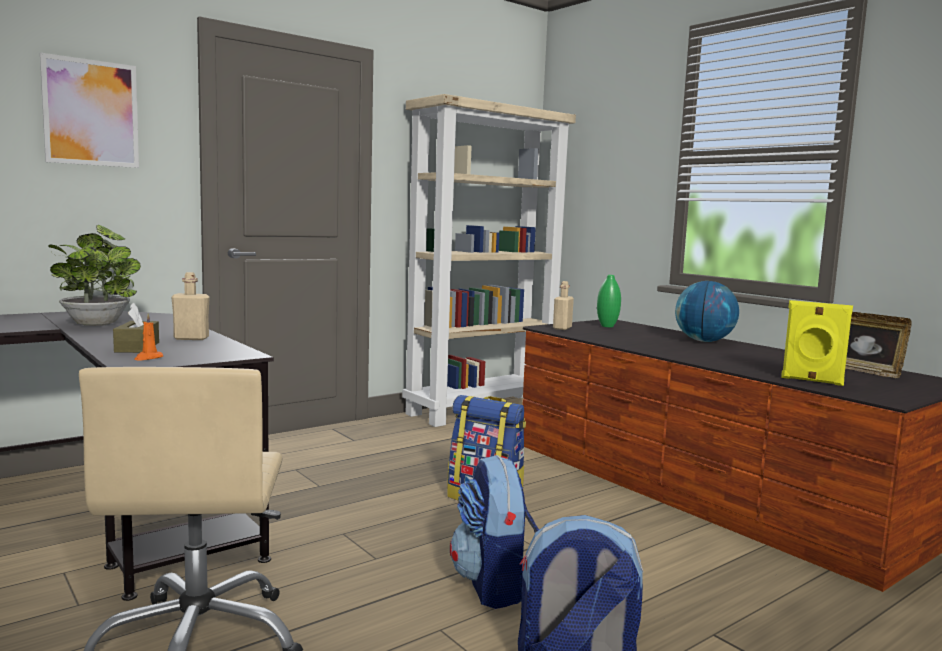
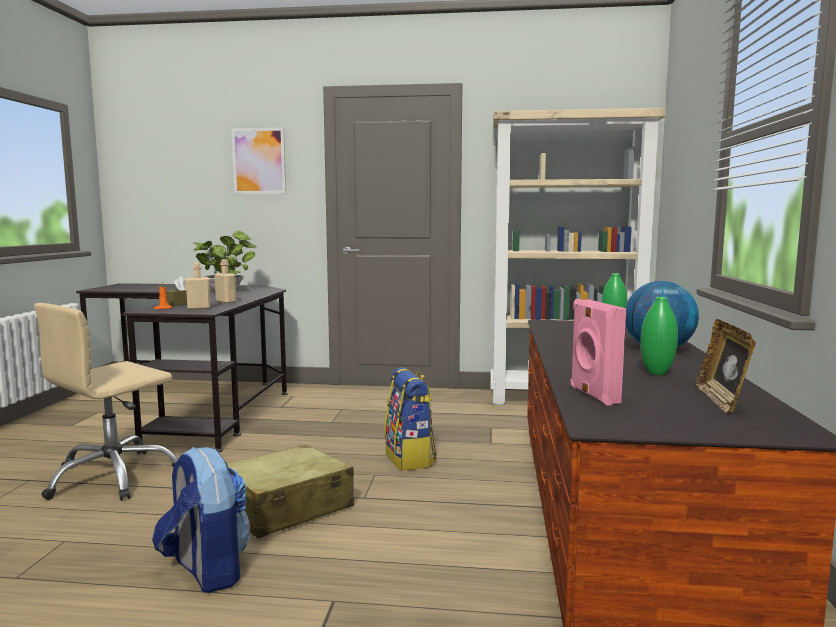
camera: 45 degrees right, 0 degrees up
backpack [450,455,539,609] -> beige suitcase [227,445,354,538]
beige bottle [553,281,574,330] -> beige bottle moved to [184,262,211,310]
yellow speaker [781,300,853,386] -> pink speaker [570,299,626,406]
none -> green vase [640,297,678,375]

